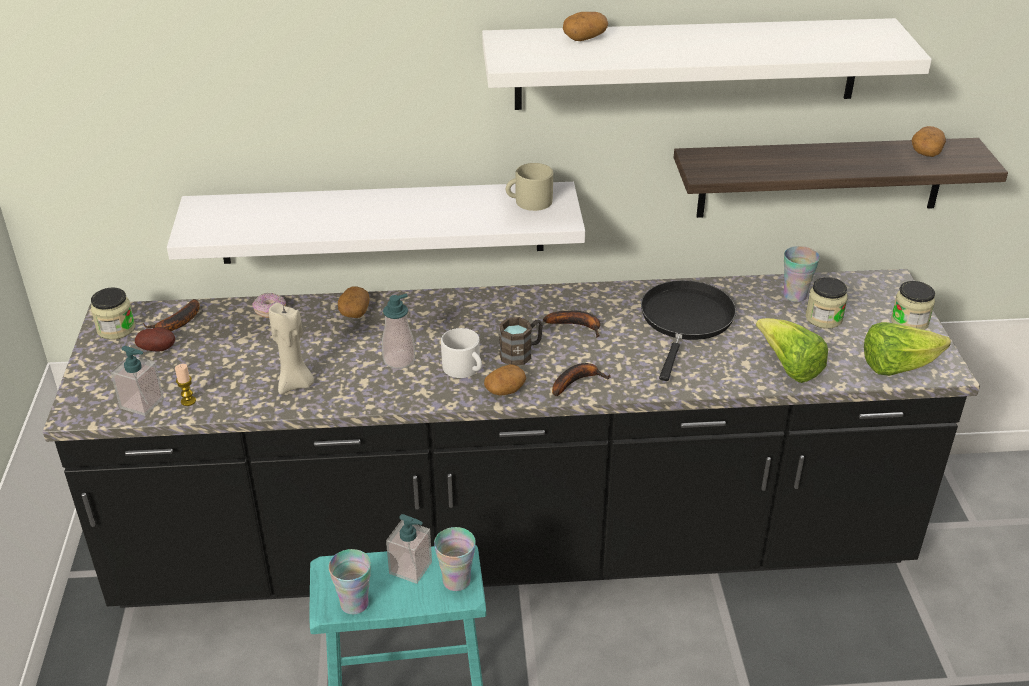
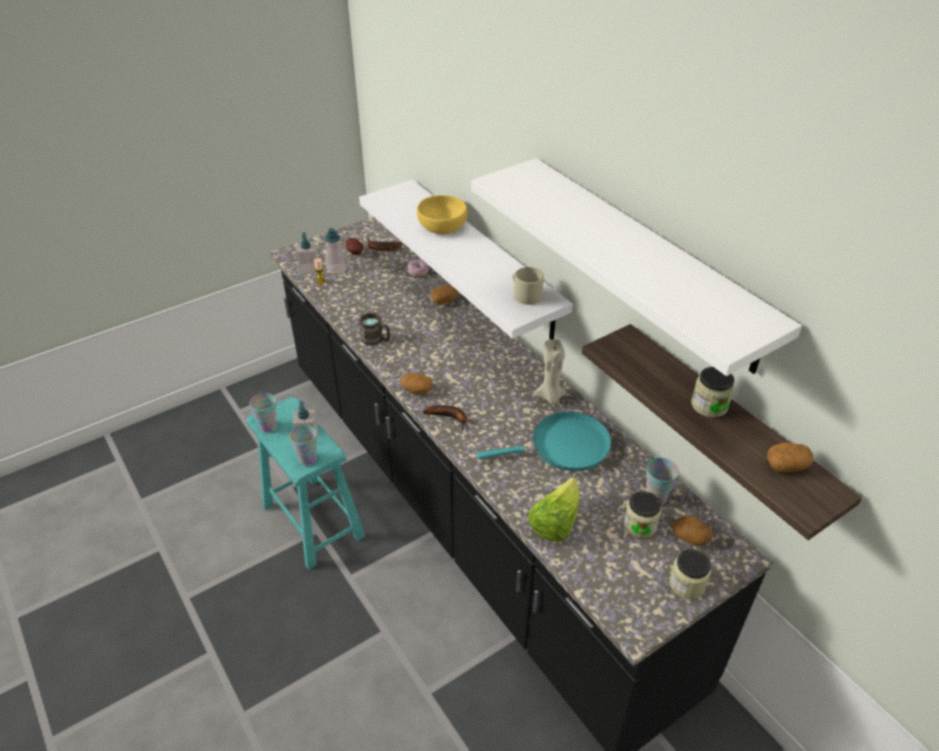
camera: 60 degrees right, 5 degrees up
jar [91,288,135,340] -> jar moved to [691,367,734,418]
beige candle [269,303,314,394] -> beige candle moved to [534,339,567,404]
soap dispenser [382,294,415,369] -> soap dispenser moved to [325,228,346,275]
white mug [441,328,482,378] -> none
brown mug [499,317,543,366] -> brown mug moved to [359,313,390,346]
banana [543,310,600,338] -> none
potato [563,12,608,41] -> potato moved to [672,516,713,546]
black frying pan [641,280,736,381] -> turquoise frying pan [477,411,612,471]
lettuce [864,322,951,376] -> none
none -> yellow bowl [417,195,468,234]

